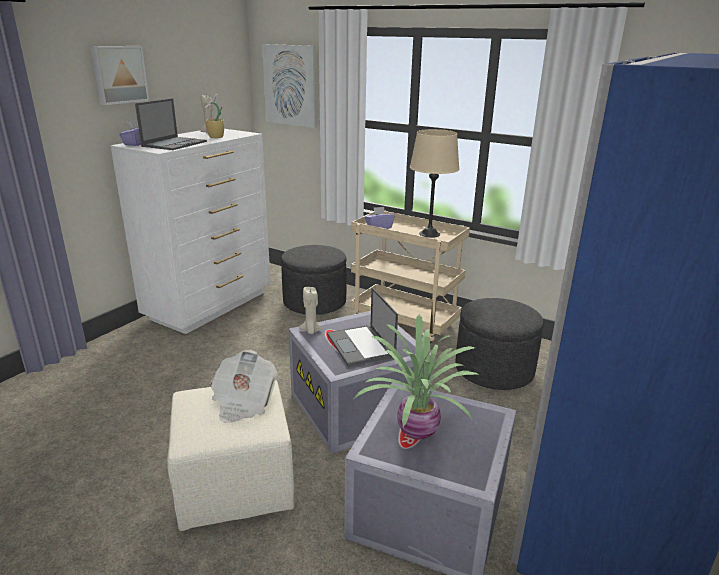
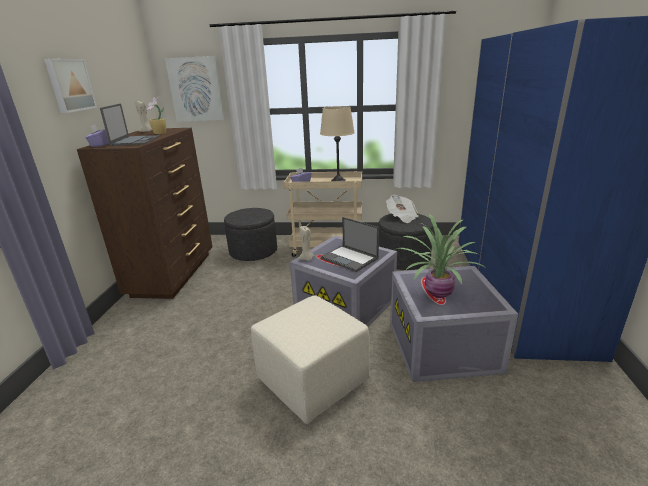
camera: 25 degrees left, 0 degrees up
white dresser [111,129,271,334] -> brown dresser [77,128,213,299]
newspaper [210,350,278,423] -> newspaper moved to [386,195,419,223]

